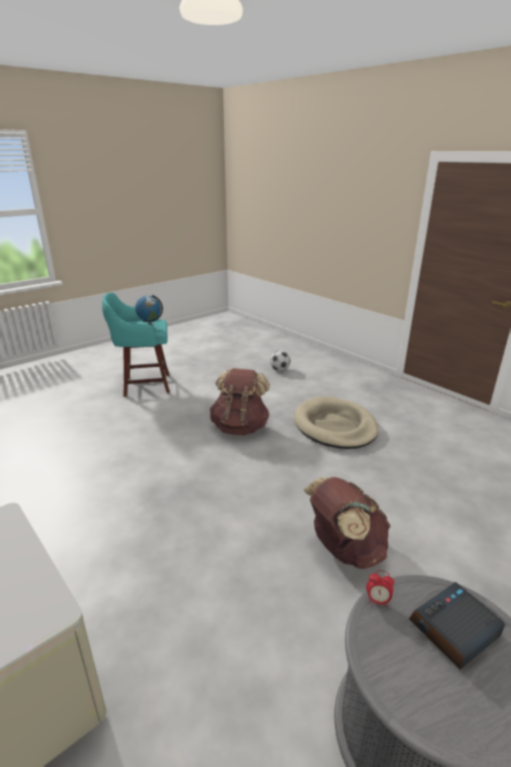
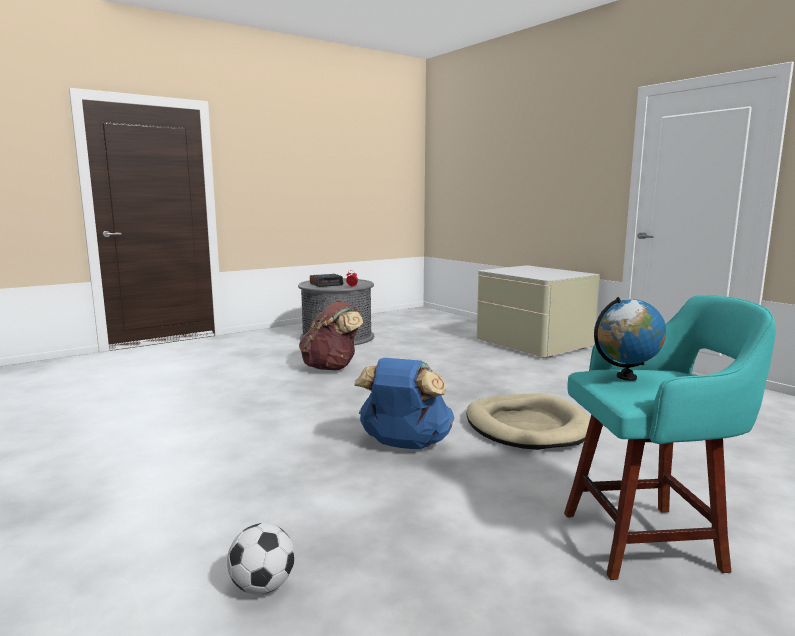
camera: 175 degrees left, 15 degrees down
brown backpack [210,368,270,435] -> blue backpack [354,358,454,449]
beige dog bed [294,396,379,449] -> beige dog bed moved to [466,393,591,450]

